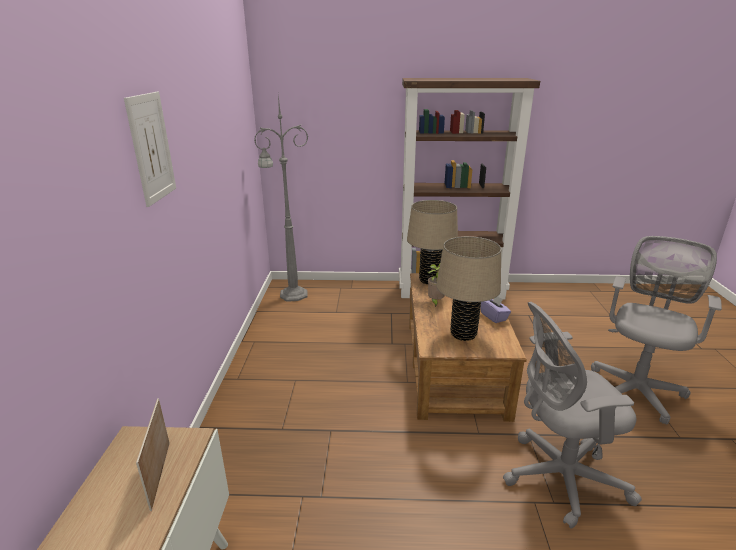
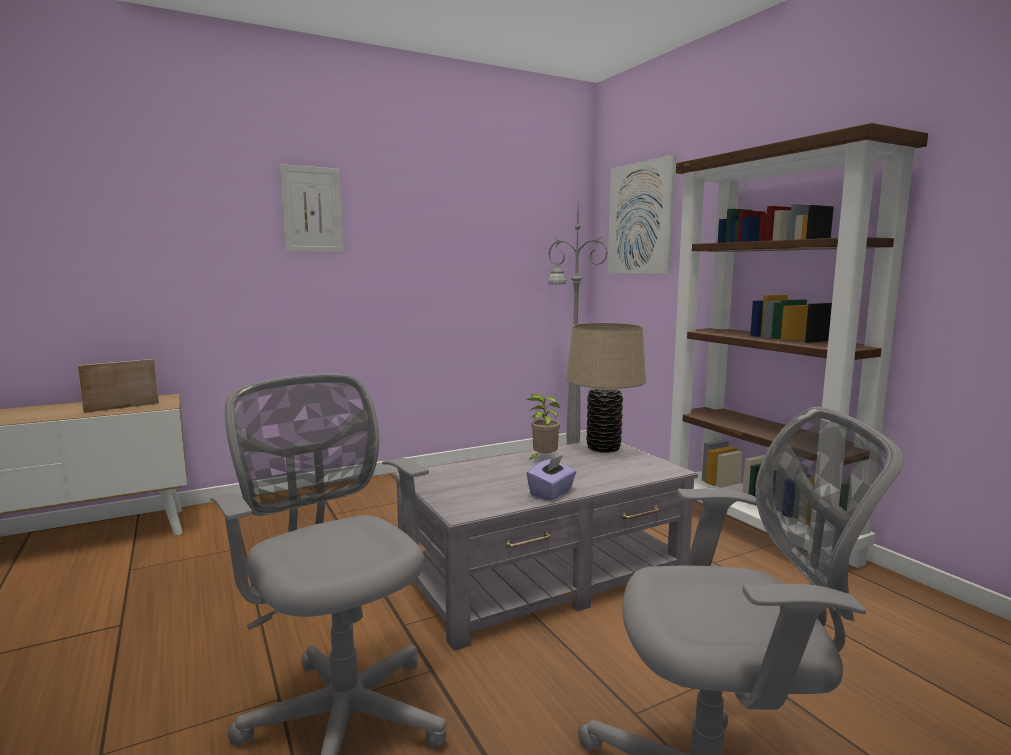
camera: 60 degrees right, 15 degrees down
brown coffee table [409,273,527,422] -> grey coffee table [394,442,698,651]
beige table lamp [436,236,501,341] -> none
none -> picture [608,155,676,274]

